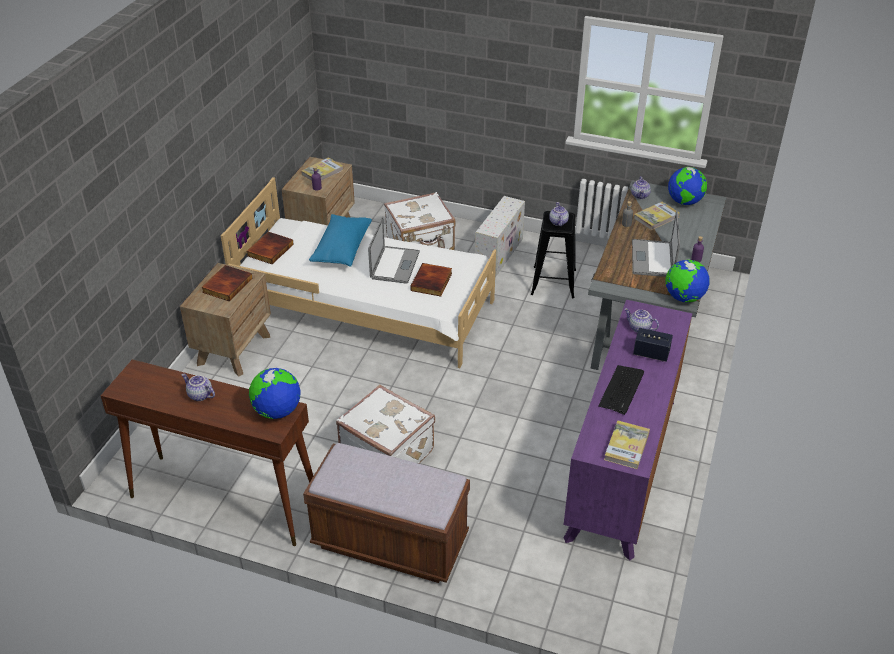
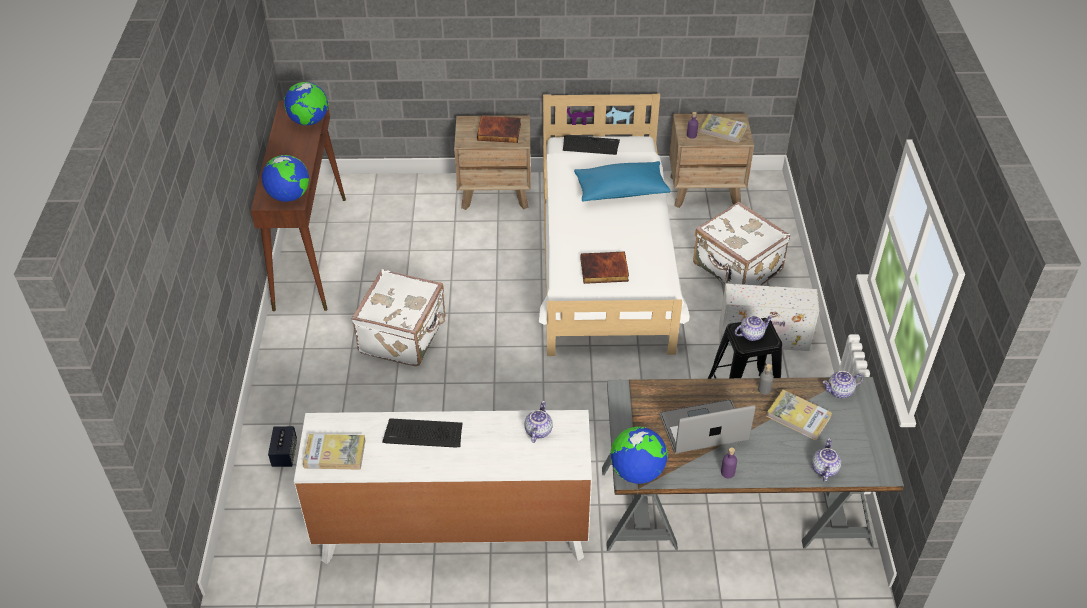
camera: 70 degrees right, 5 degrees up
teapot [182,374,215,401] -> teapot moved to [812,438,841,482]
book [247,232,294,264] -> keyboard [563,135,620,155]
brown bench [303,443,470,583] -> none
laptop [368,216,420,284] -> none
purple dresser [564,300,693,561] -> white dresser [294,410,592,564]
speaker [633,328,673,362] -> speaker moved to [268,426,297,467]
globe [668,167,707,205] -> globe moved to [284,82,328,125]

